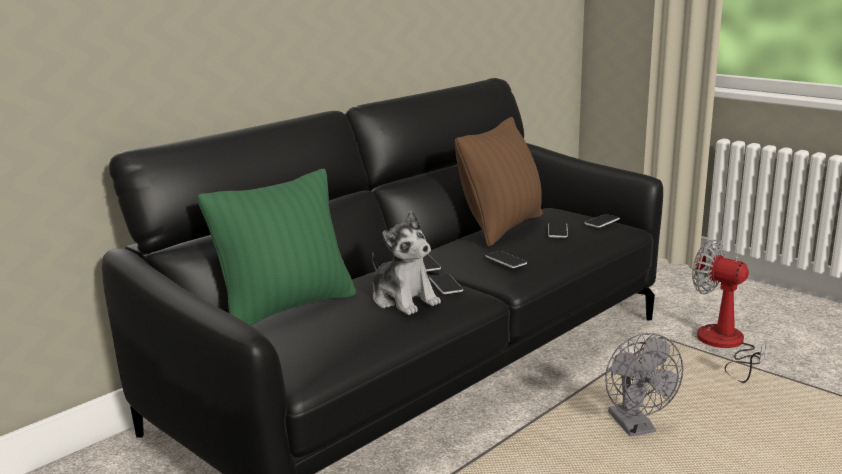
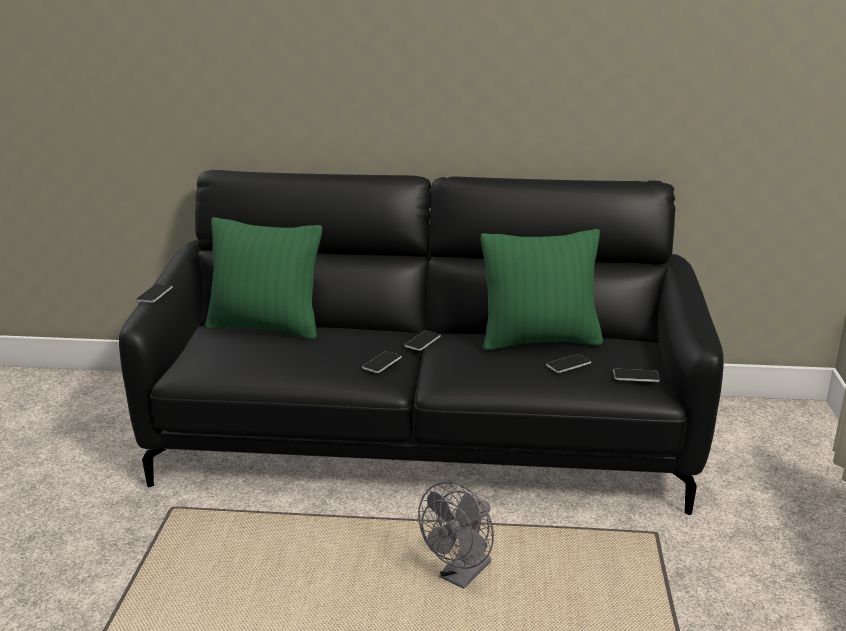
camera: 50 degrees right, 5 degrees up
plush toy [372,211,441,315] -> none
brown pillow [455,117,542,247] -> green pillow [481,229,603,350]
phone [486,251,527,268] -> phone moved to [136,284,173,303]
fan [692,240,767,383] -> none

